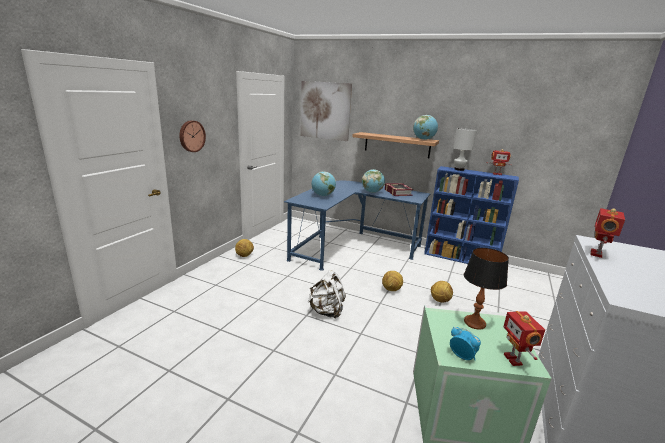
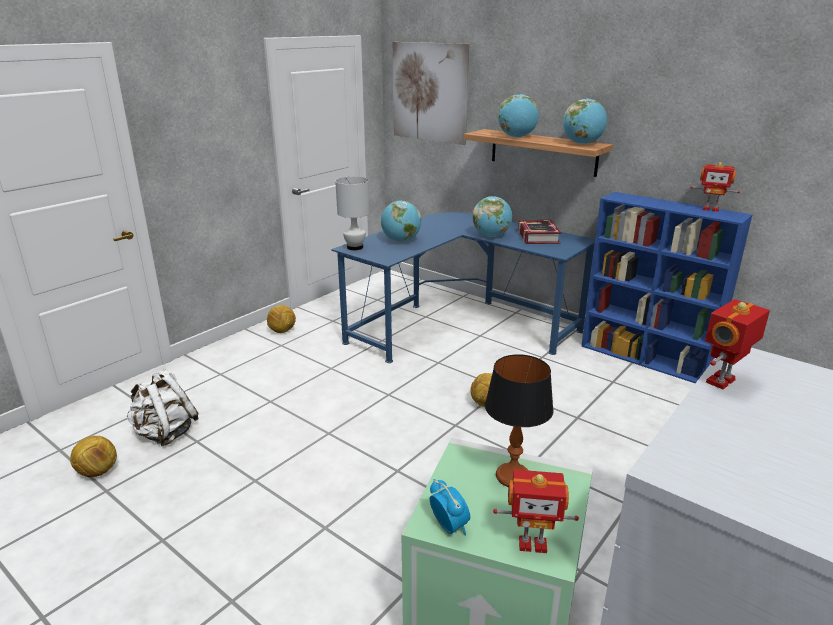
camera: 15 degrees right, 5 degrees up
wall clock [179,120,206,152] -> none
white backpack [308,270,346,319] -> white backpack moved to [127,369,199,447]
football [431,281,453,303] -> football moved to [70,436,117,477]
white table lamp [453,128,477,171] -> white table lamp moved to [335,176,370,250]
toy robot [503,311,545,366] -> toy robot turned 90 degrees counterclockwise [493,469,579,553]
none -> globe [498,94,539,138]

